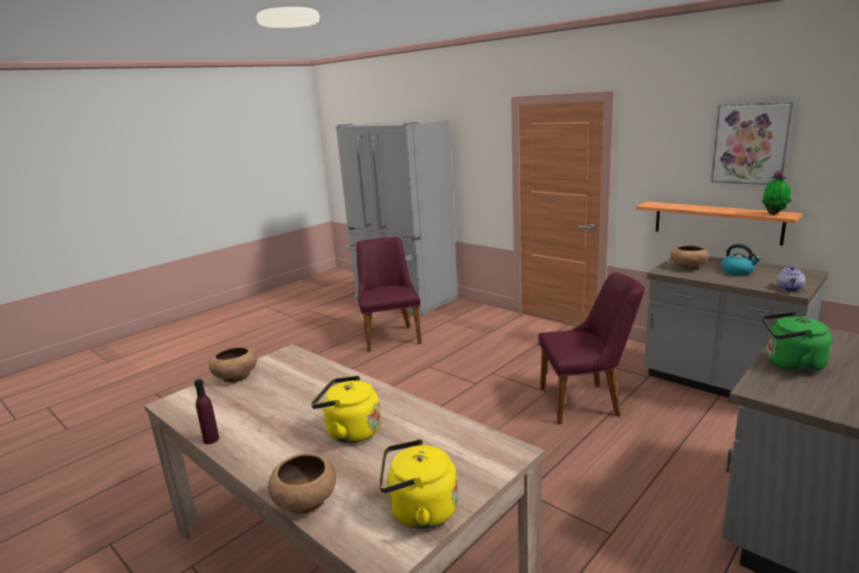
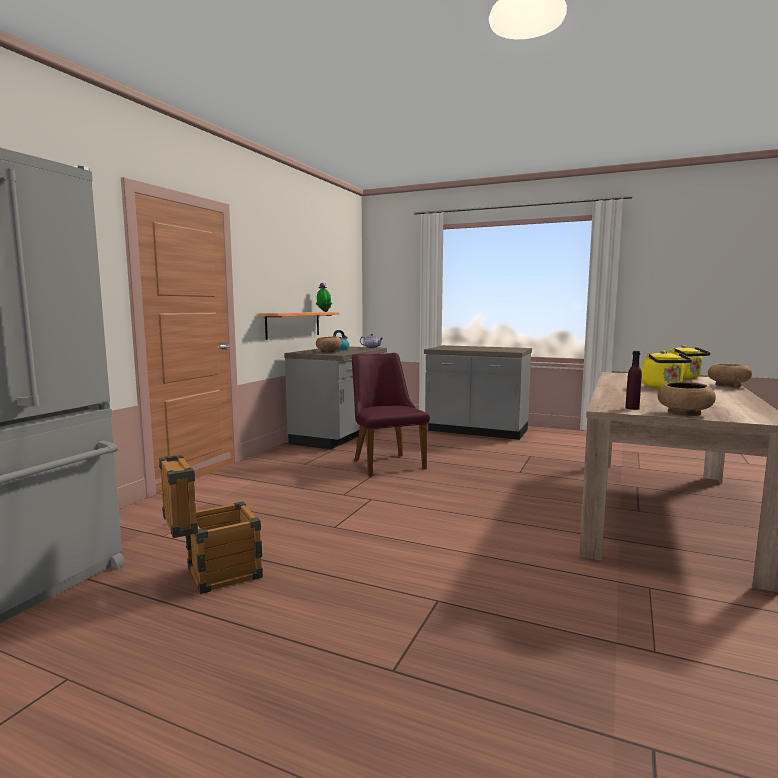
camera: 110 degrees left, 10 degrees down
purple bottle [194,379,219,444] -> purple bottle moved to [625,351,642,410]
purple chair [356,237,421,352] -> crate [159,455,263,594]
picture [711,102,793,185] -> none
green kettle [762,312,832,373] -> none

